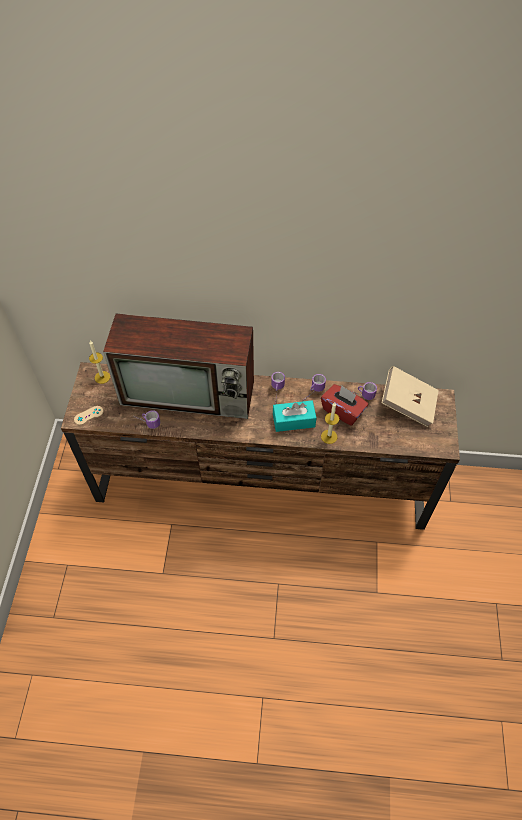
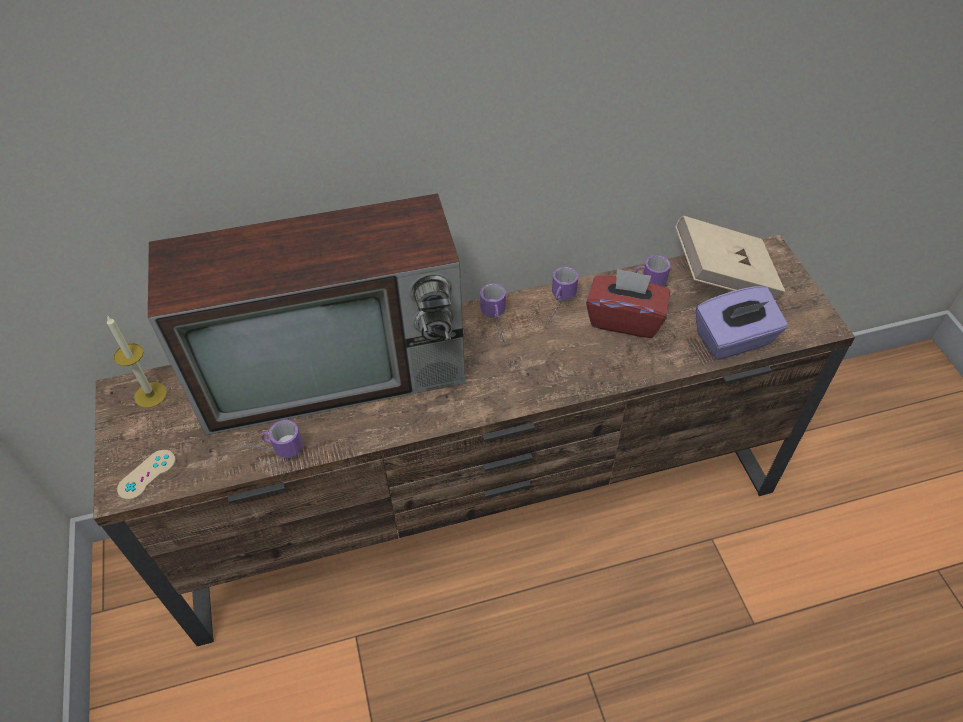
camera: 20 degrees left, 5 degrees down
turquoise tissue box [273,400,316,432] -> none
candle [321,402,339,444] -> none
none -> purple tissue box [696,286,788,360]

